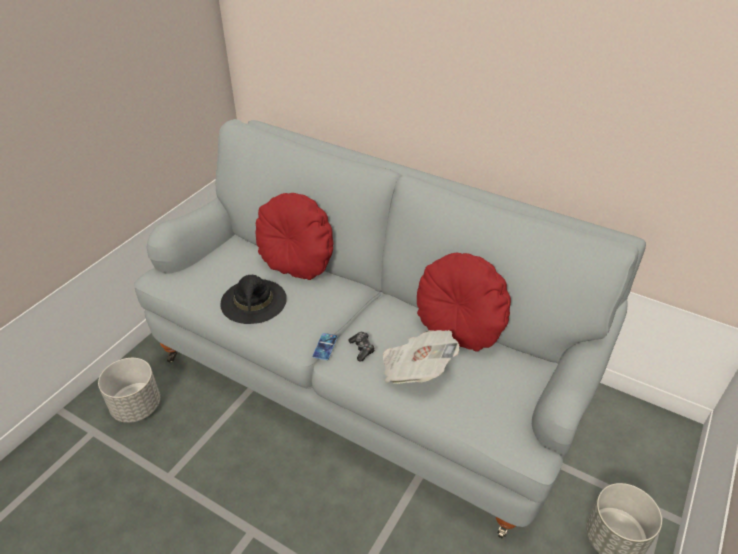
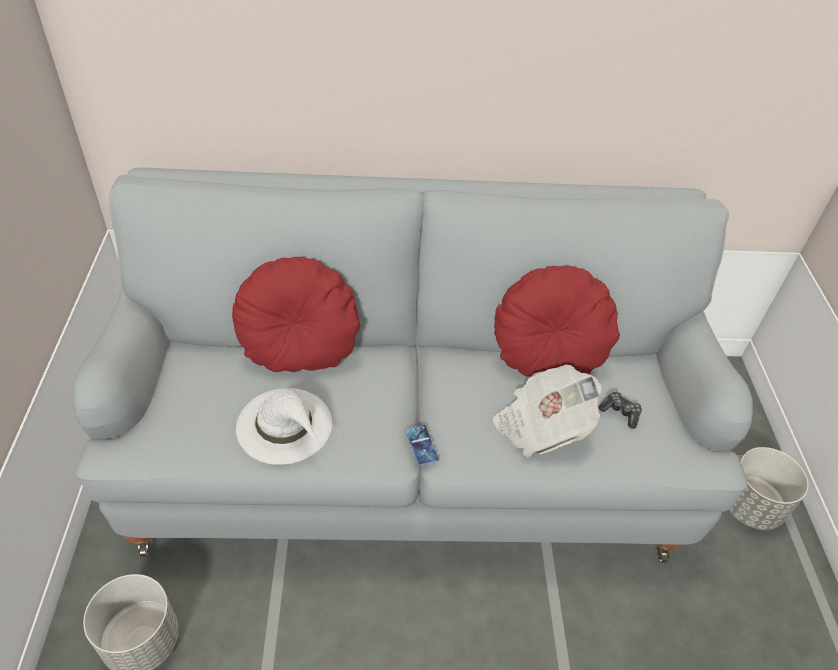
camera: 35 degrees left, 5 degrees up
black hat [220,275,287,324] -> white hat [236,388,332,465]
game controller [349,332,375,361] -> game controller moved to [599,392,642,429]

